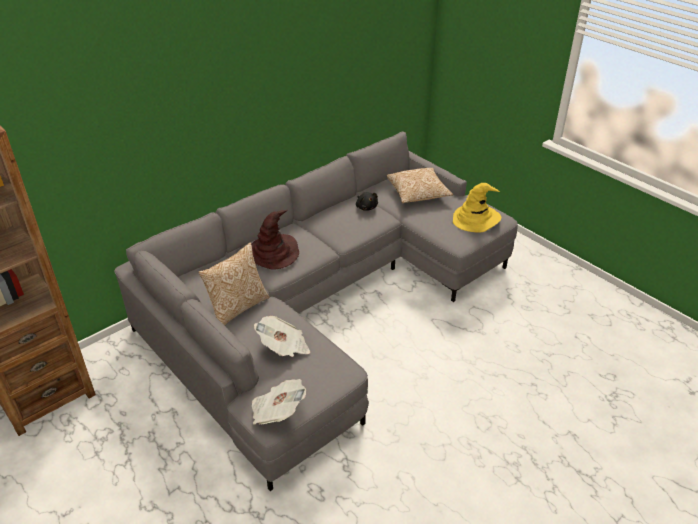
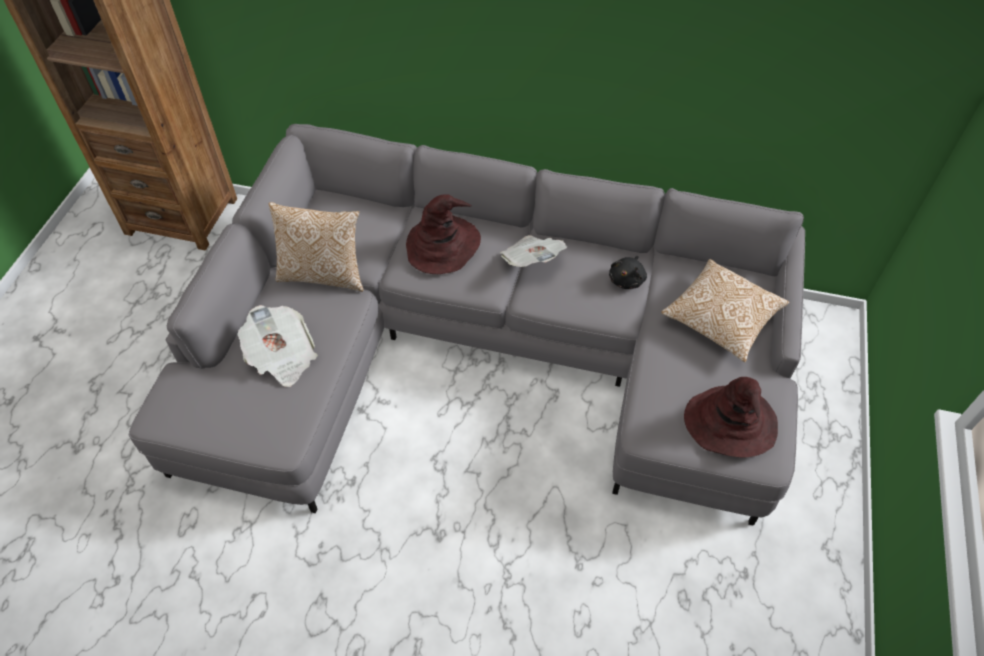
camera: 55 degrees right, 15 degrees up
newspaper [252,379,306,425] -> newspaper moved to [500,235,567,267]
yellow hat [453,183,501,232] -> brown hat [684,377,778,458]

